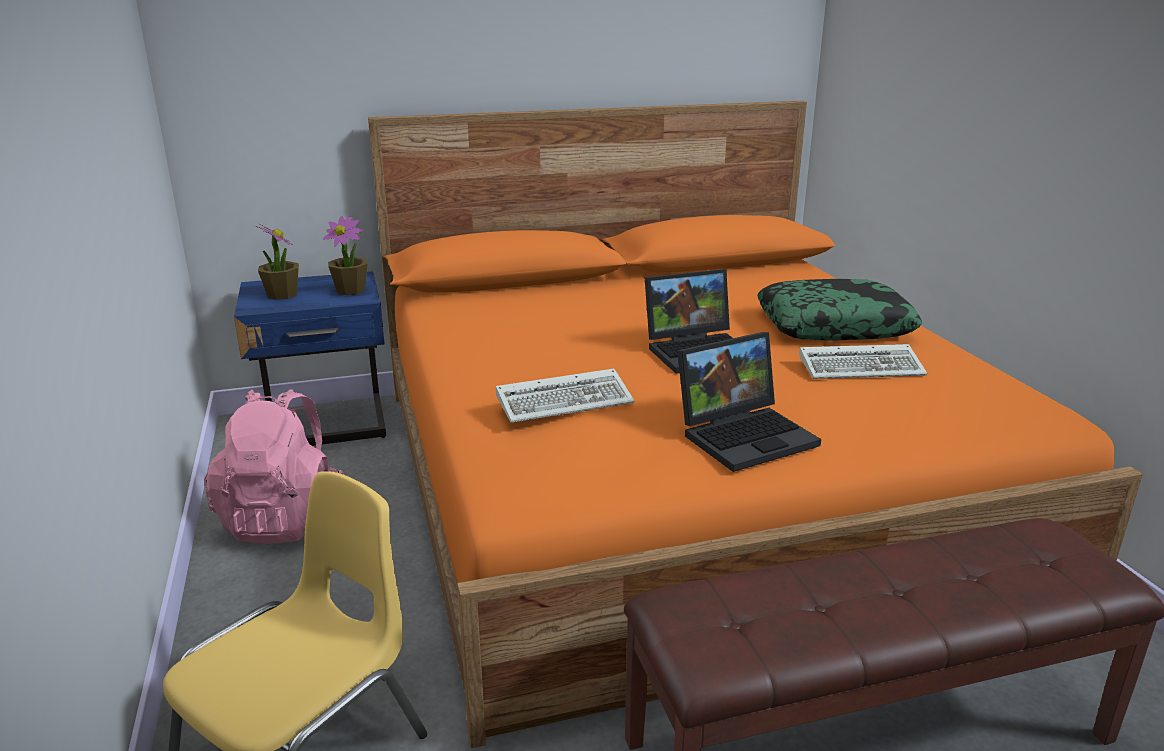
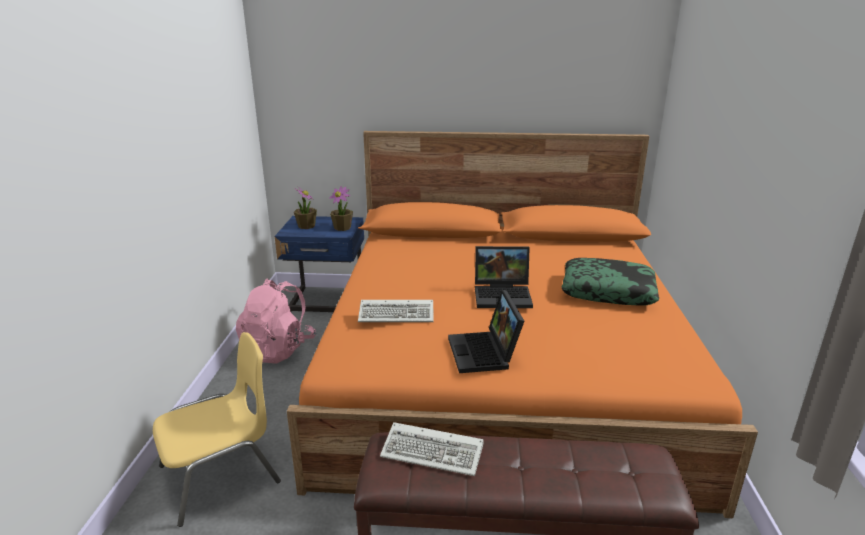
camera: 20 degrees right, 0 degrees up
laptop [677,332,821,472] -> laptop turned 90 degrees clockwise [448,290,524,373]
keyboard [799,344,927,379] -> keyboard moved to [380,422,483,476]

